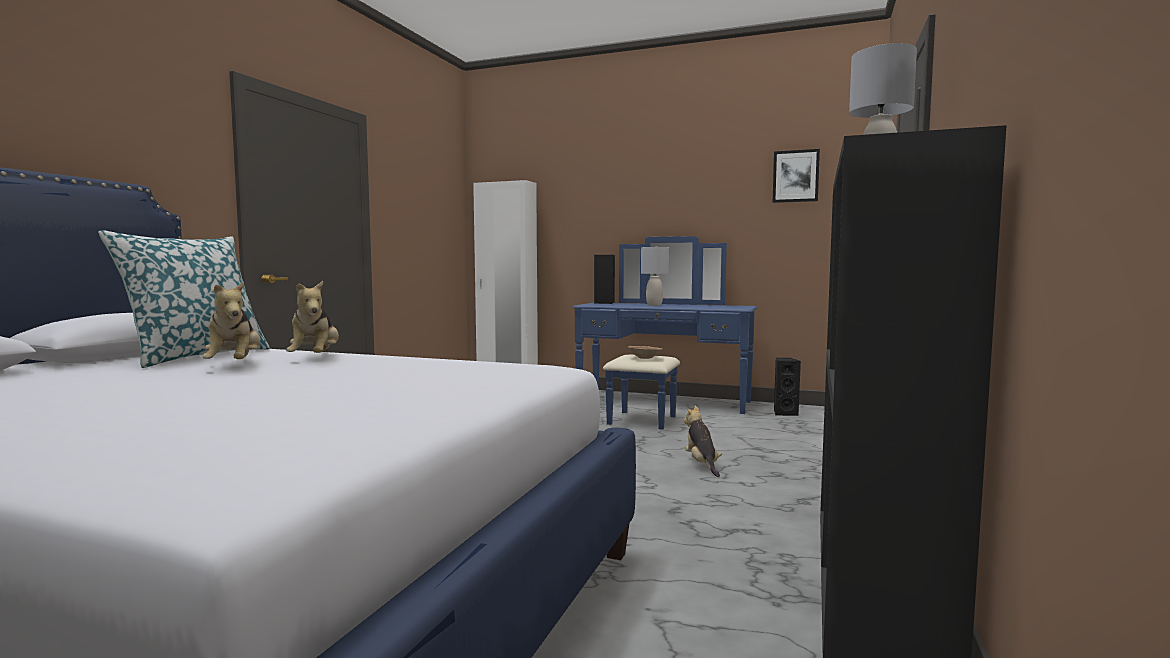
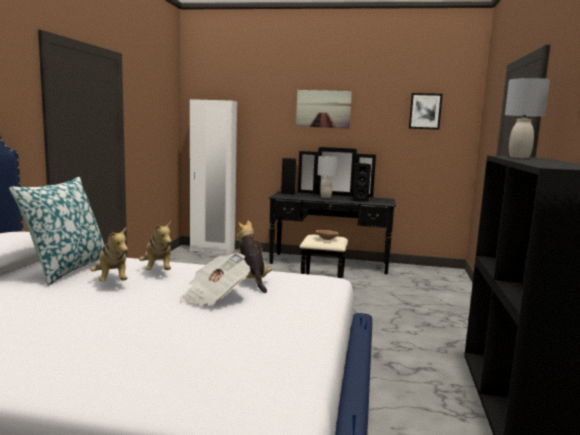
camera: 10 degrees left, 5 degrees up
blue dresser [572,236,757,430] -> black dresser [269,147,396,278]
plush toy [684,406,722,477] -> plush toy moved to [236,220,272,293]
black speaker [774,358,801,416] -> black speaker moved to [353,163,371,202]
none -> newspaper [180,253,250,305]
none -> picture [296,90,352,128]

